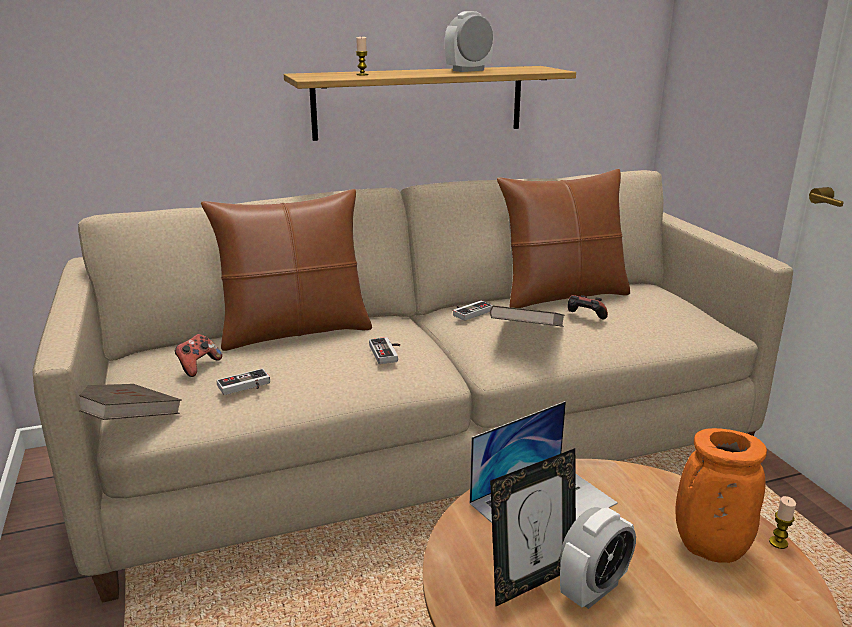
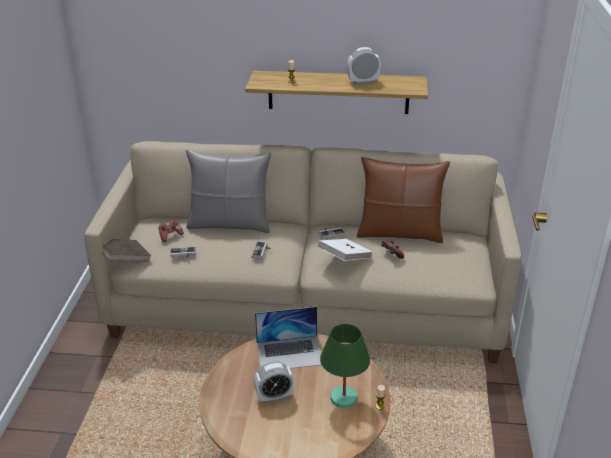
camera: 25 degrees right, 10 degrees up
brown pillow [201,189,372,351] -> grey pillow [185,150,271,233]
brown book [490,305,565,327] -> white book [317,239,373,261]
picture frame [490,448,576,606] -> none
orange vase [675,428,767,563] -> green table lamp [320,324,370,408]

